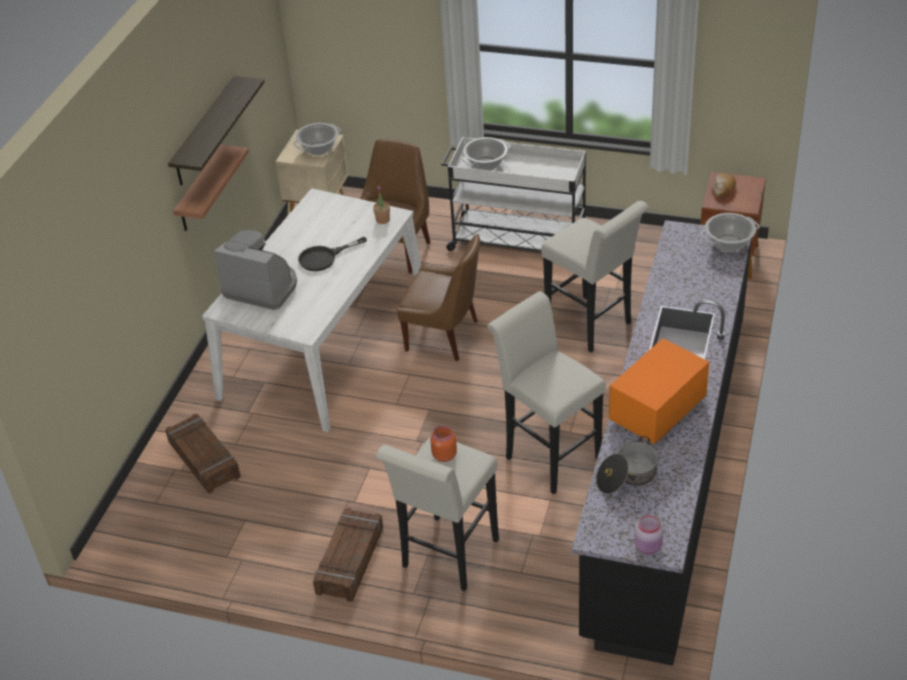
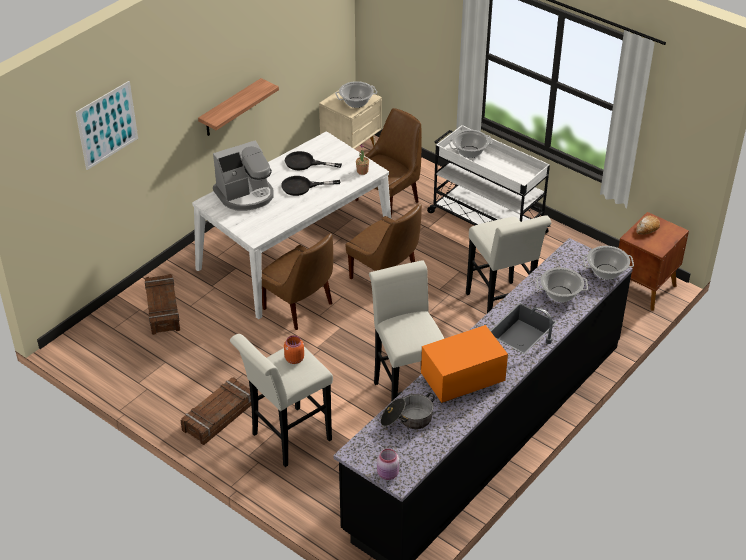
camera: 20 degrees right, 0 degrees up
shelf [168,76,265,186] -> none
coffee machine [214,230,297,310] -> coffee machine turned 105 degrees clockwise [213,140,274,211]
none -> picture [76,81,138,170]
none -> brown chair [262,233,333,330]
none -> black frying pan [285,151,342,170]
none -> cooking pot [536,267,588,302]

